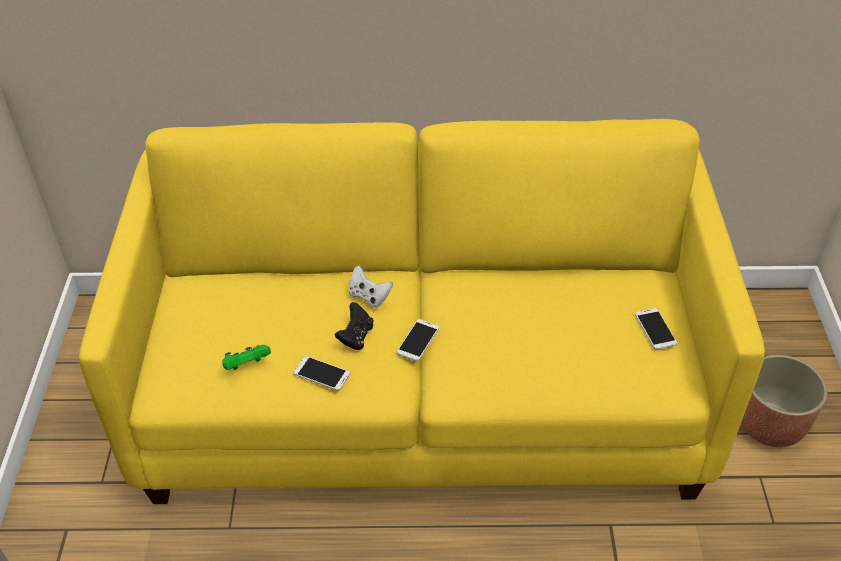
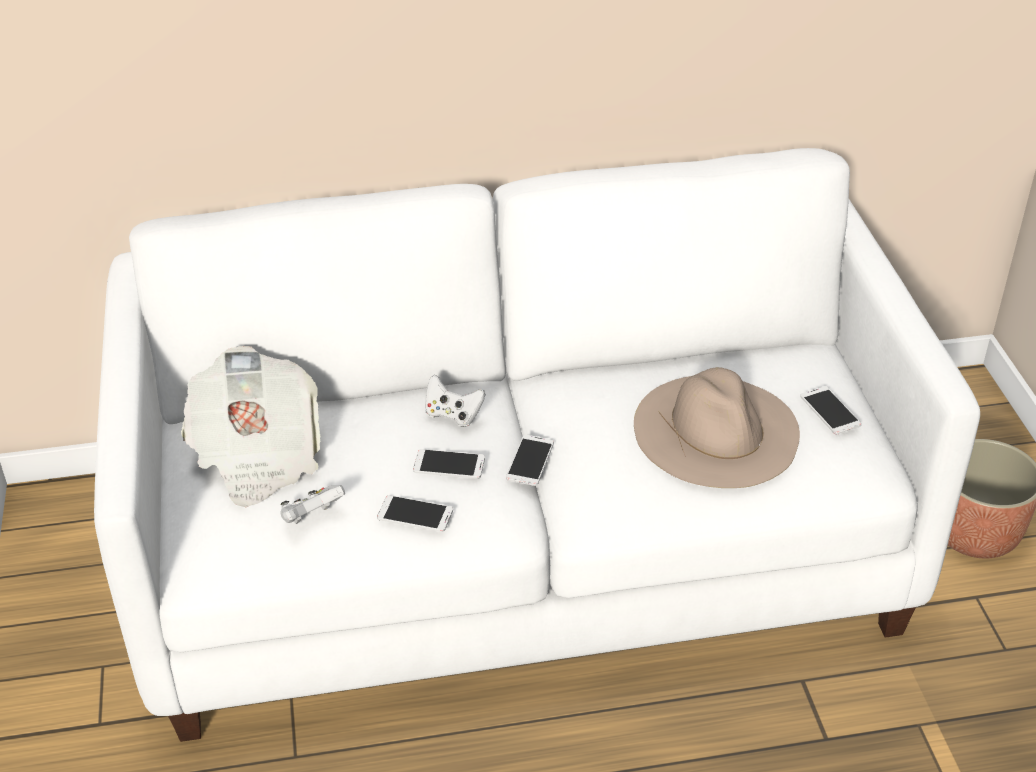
camera: 10 degrees left, 5 degrees down
yellow sofa [79,119,765,504] -> white sofa [94,148,980,742]
green game controller [222,345,271,370] -> white game controller [280,485,345,524]
black game controller [335,302,374,350] -> phone [413,449,485,479]
none -> newspaper [181,346,320,507]
none -> beige hat [634,367,800,488]

